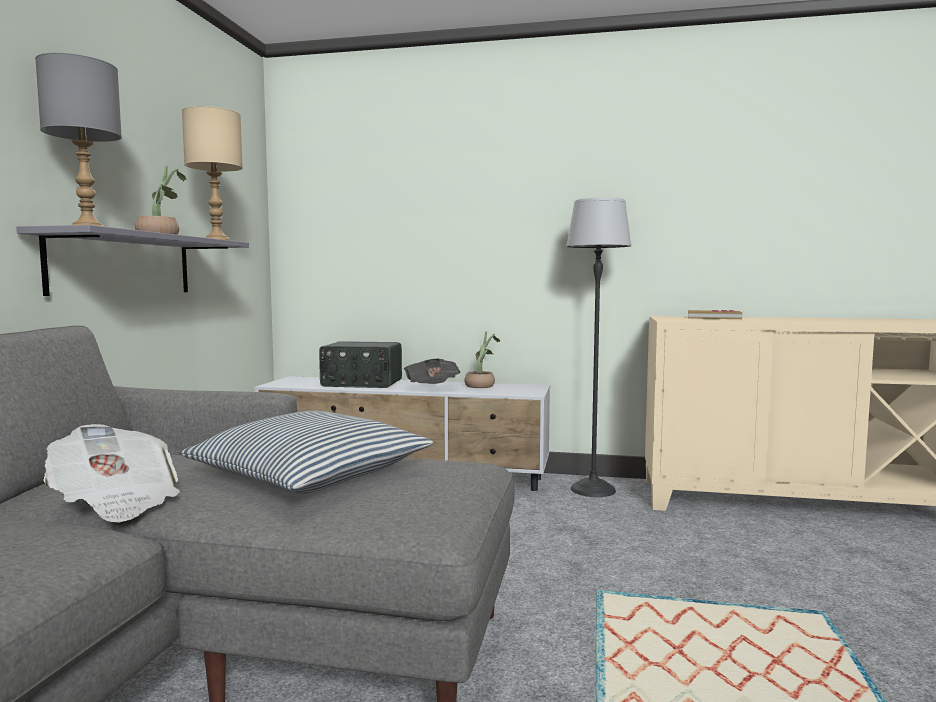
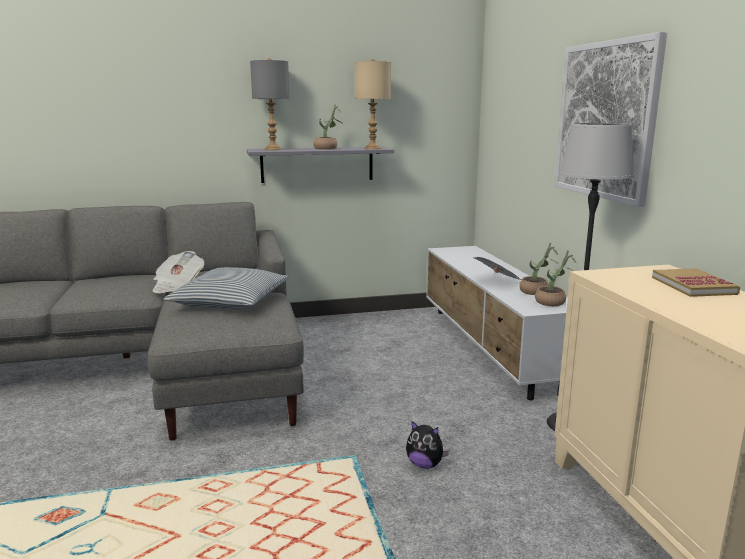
camera: 65 degrees right, 10 degrees up
radio [319,341,402,388] -> none
none -> plush toy [406,421,449,469]
none -> potted plant [535,250,577,306]
none -> picture [554,32,667,207]

